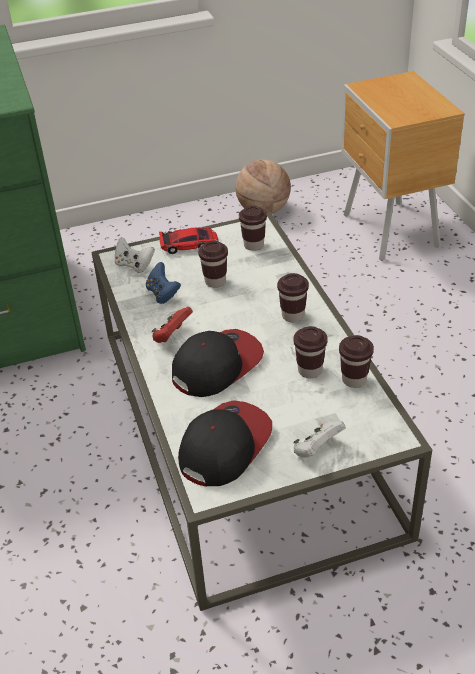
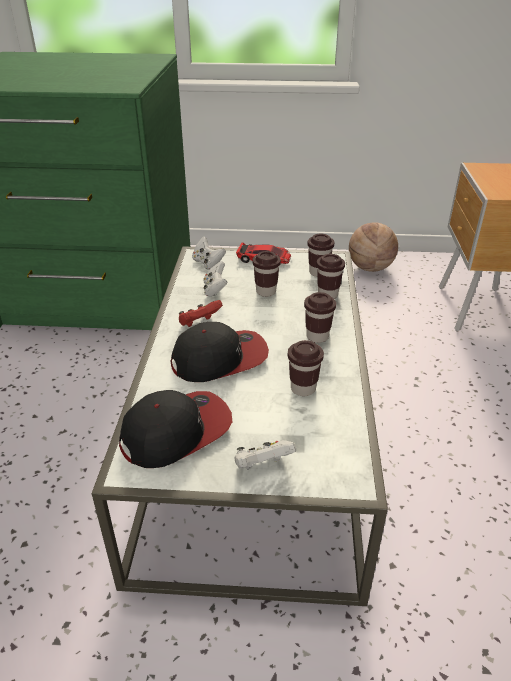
camera: 20 degrees right, 5 degrees down
blue game controller [146,262,181,304] -> white game controller [204,261,228,297]
brown cup [339,335,374,388] -> brown cup moved to [316,254,345,299]

